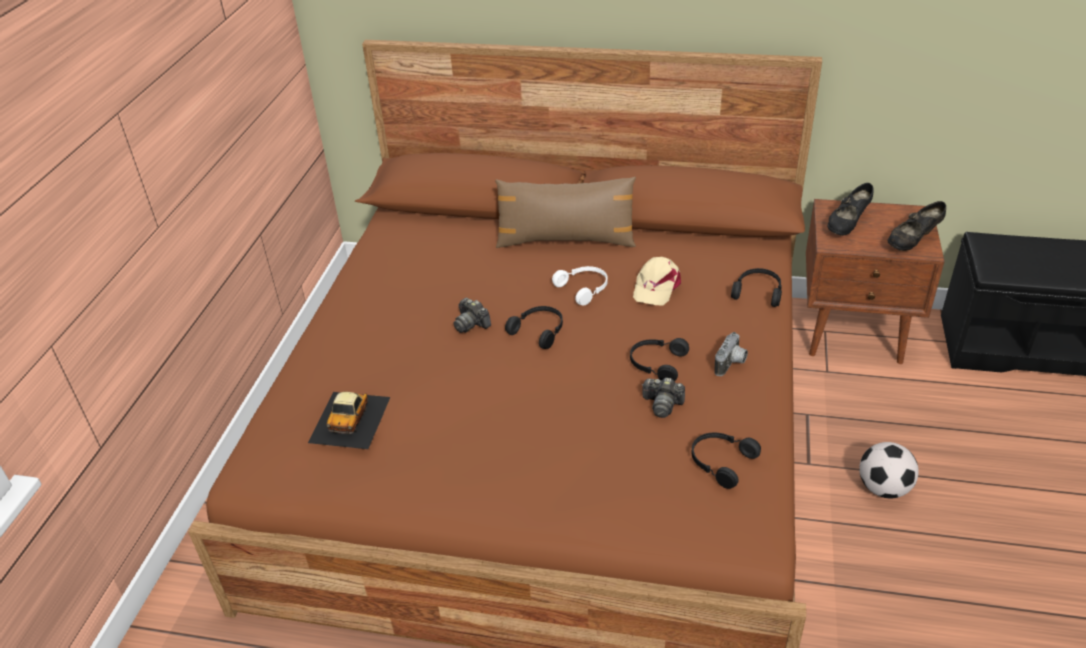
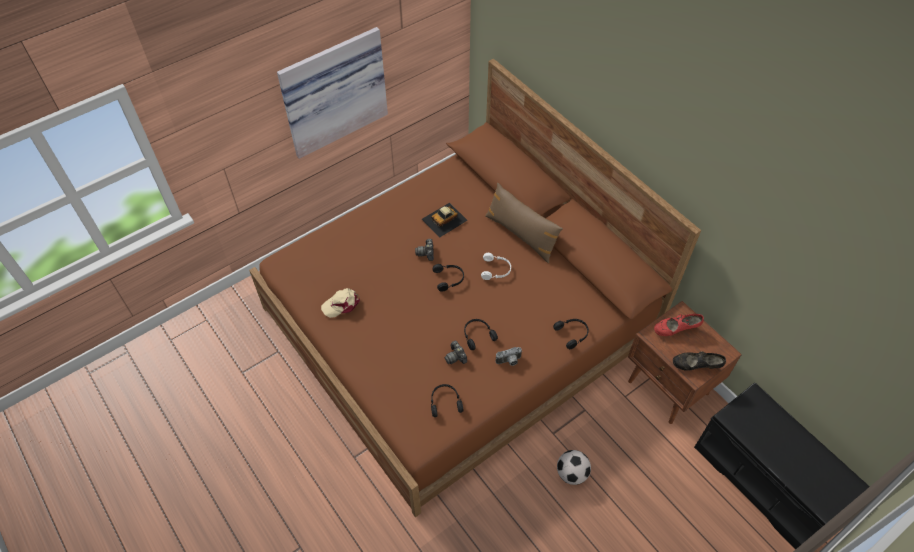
camera: 40 degrees right, 15 degrees up
toy car [308,391,391,449] -> toy car moved to [422,203,468,238]
beige cap [633,257,681,305] -> beige cap moved to [321,288,360,318]
black shoe [827,183,874,236] -> red shoe [654,314,704,336]
none -> picture [277,27,388,159]

